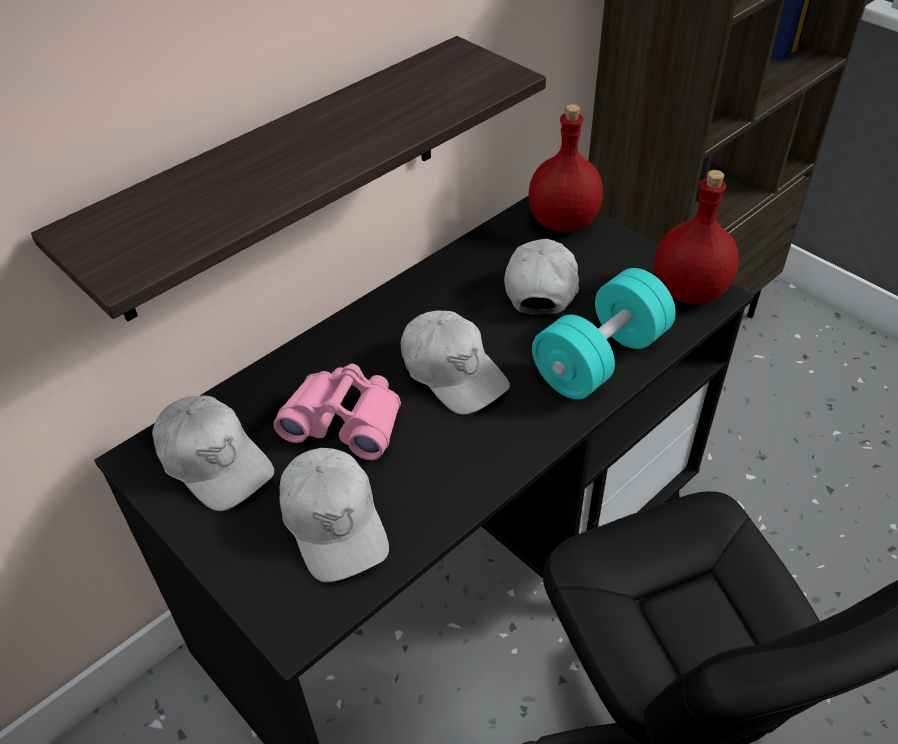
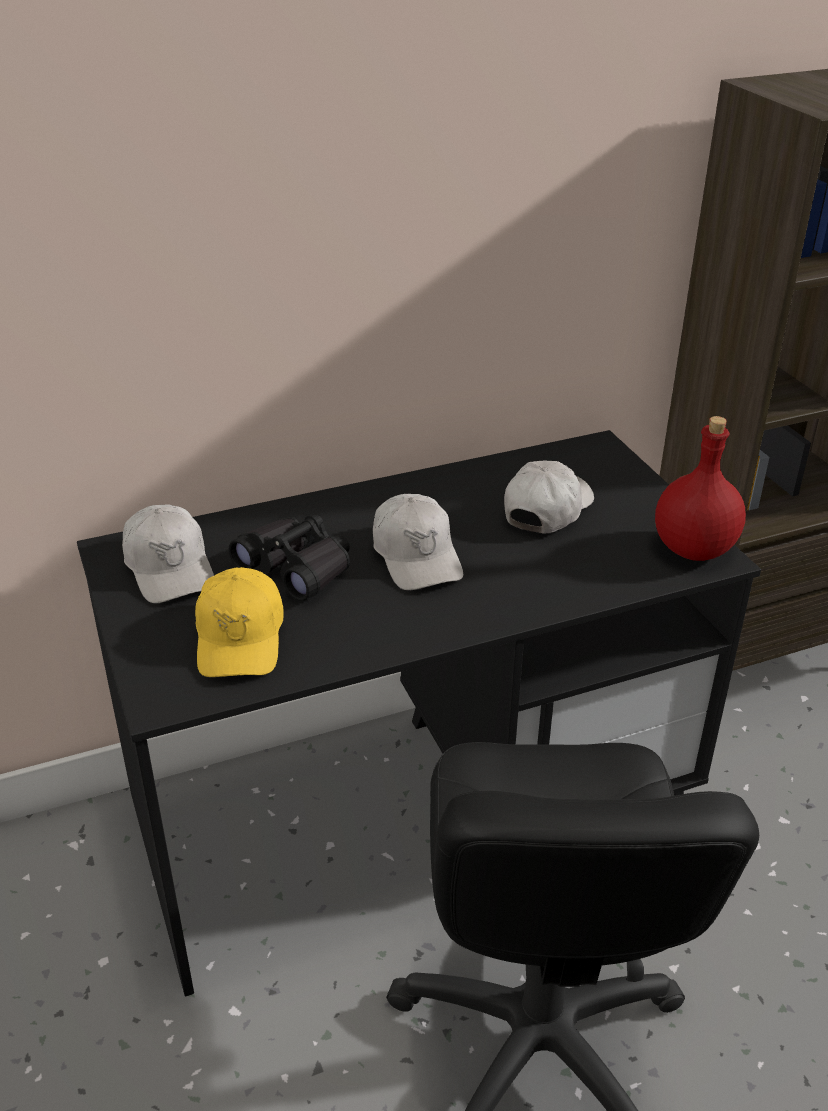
camera: 20 degrees right, 10 degrees down
shelf [31,36,546,321] -> none
pink binoculars [274,364,401,460] -> black binoculars [228,514,350,601]
white cap [280,448,389,582] -> yellow cap [195,567,284,677]
red bottle [528,104,603,232] -> none
turquoise dumbbell [532,268,676,399] -> none

